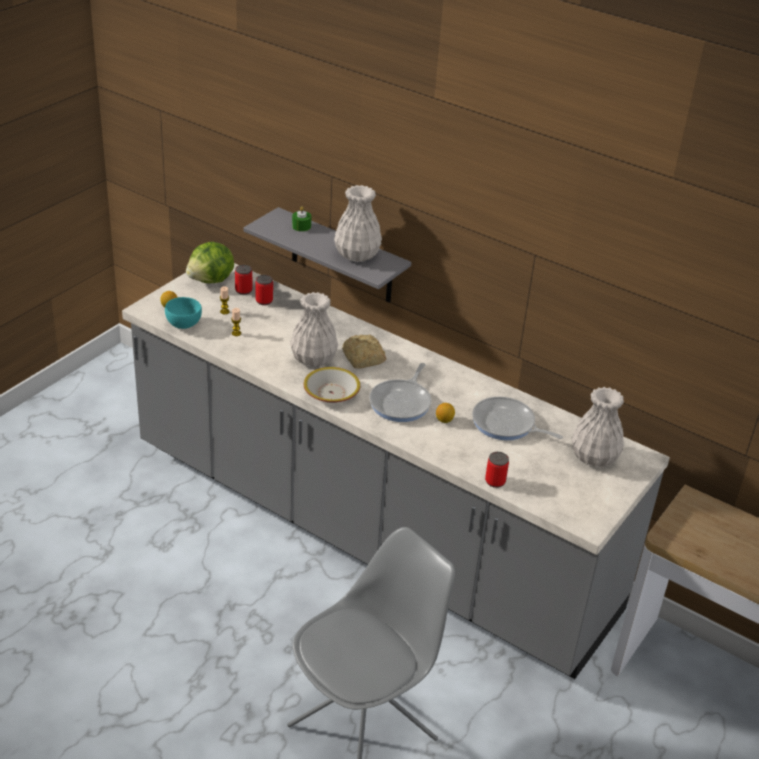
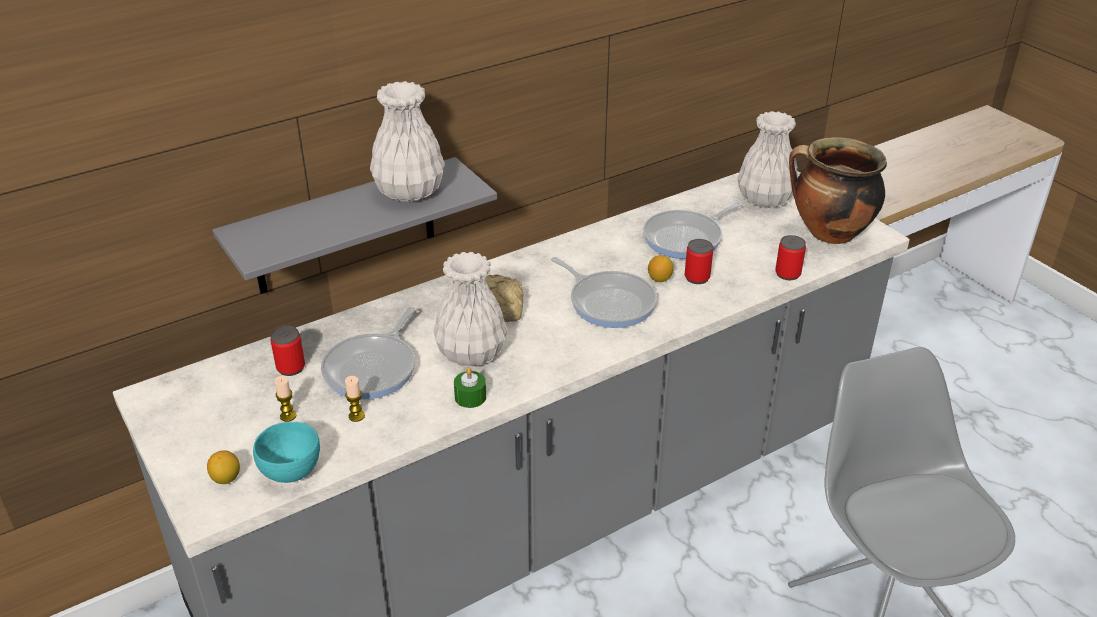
camera: 65 degrees left, 0 degrees up
lettuce [186,242,234,283] -> none
can [235,265,252,295] -> can moved to [684,239,713,284]
green candle [292,206,311,232] -> green candle moved to [454,368,486,408]
bowl [304,367,360,403] -> none
none -> frying pan [321,307,415,400]
none -> cooking pot [789,137,887,244]

